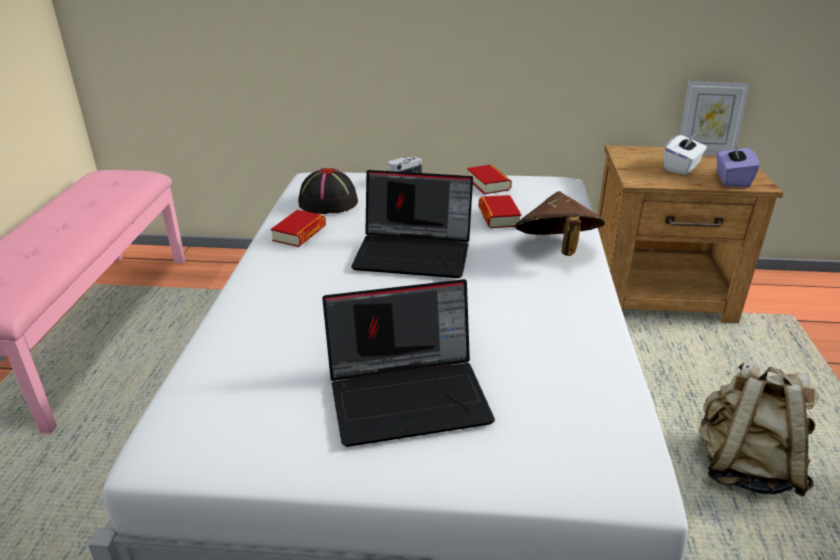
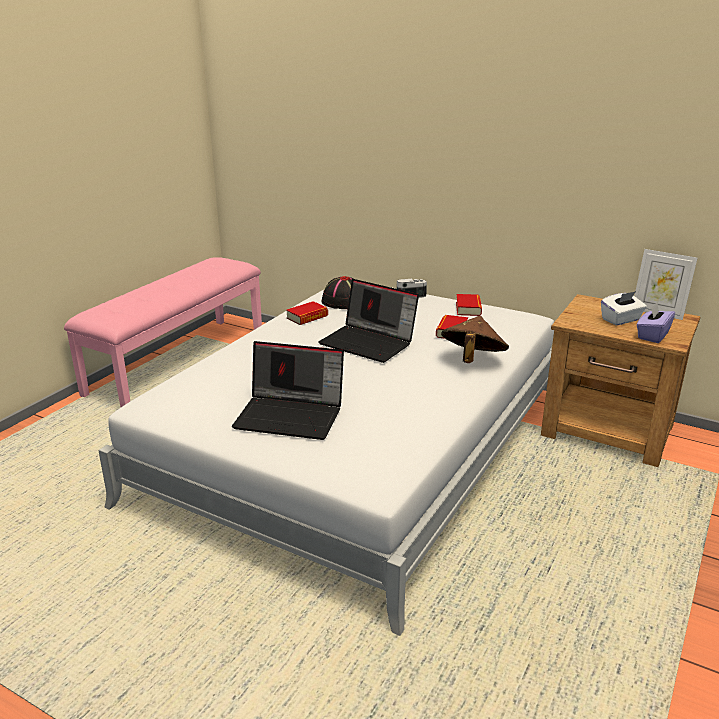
camera: 25 degrees right, 5 degrees down
beige backpack [699,361,819,497] -> none

